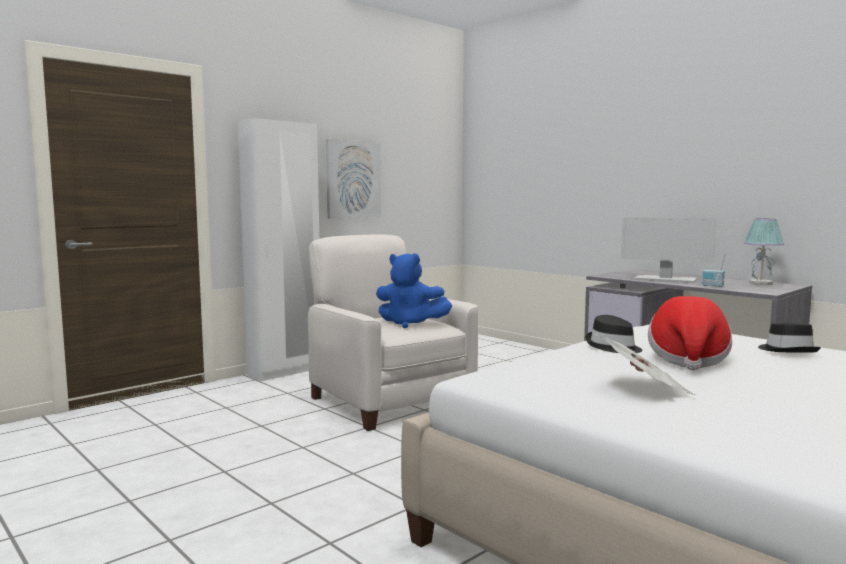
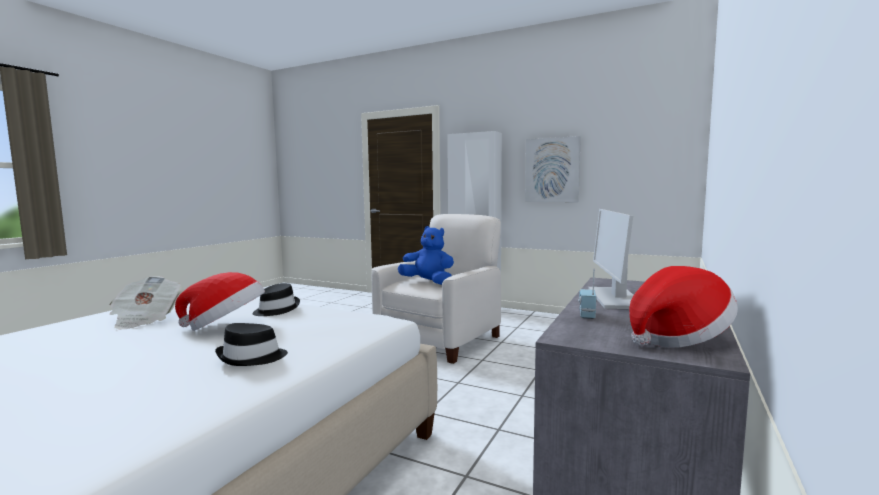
camera: 70 degrees right, 0 degrees up
blue plush toy [376,253,452,328] -> blue plush toy turned 120 degrees clockwise [398,226,454,285]
table lamp [744,219,784,285] -> hat [629,266,738,347]

